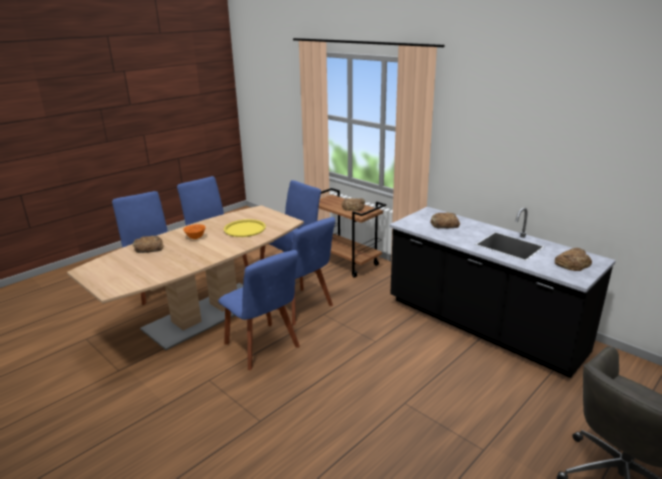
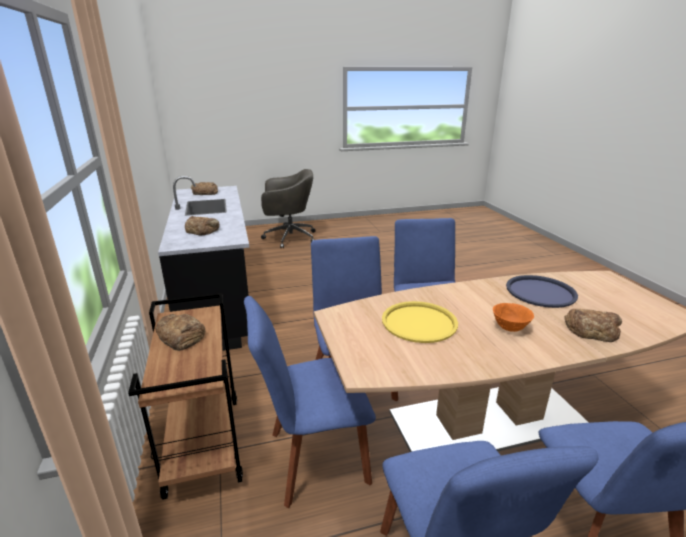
camera: 150 degrees left, 0 degrees up
none -> blue tray [506,275,578,308]

